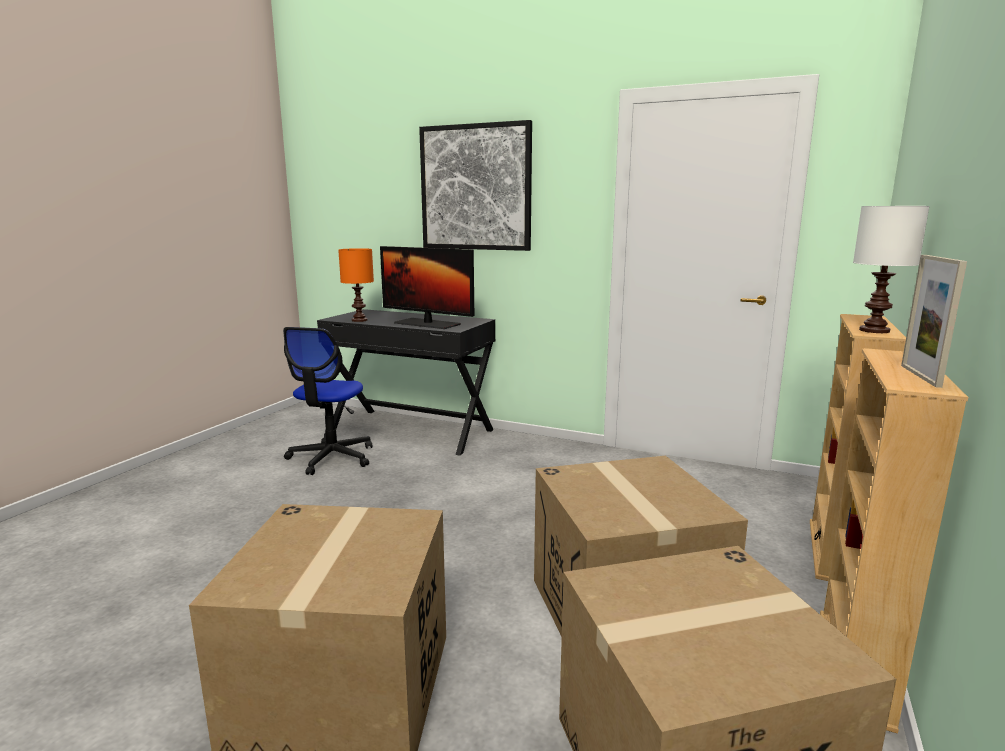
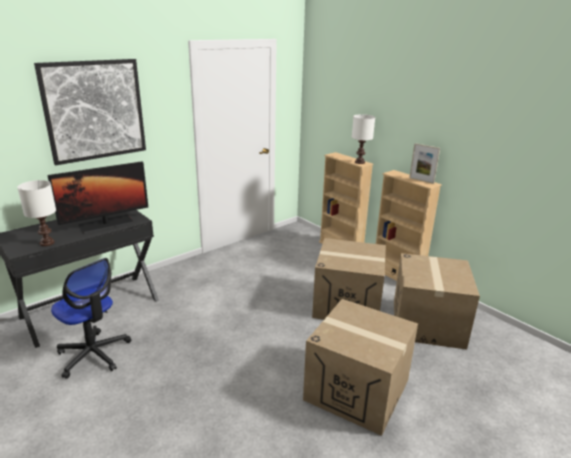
camera: 65 degrees left, 10 degrees up
orange table lamp [338,248,374,322] -> white table lamp [17,180,56,246]

